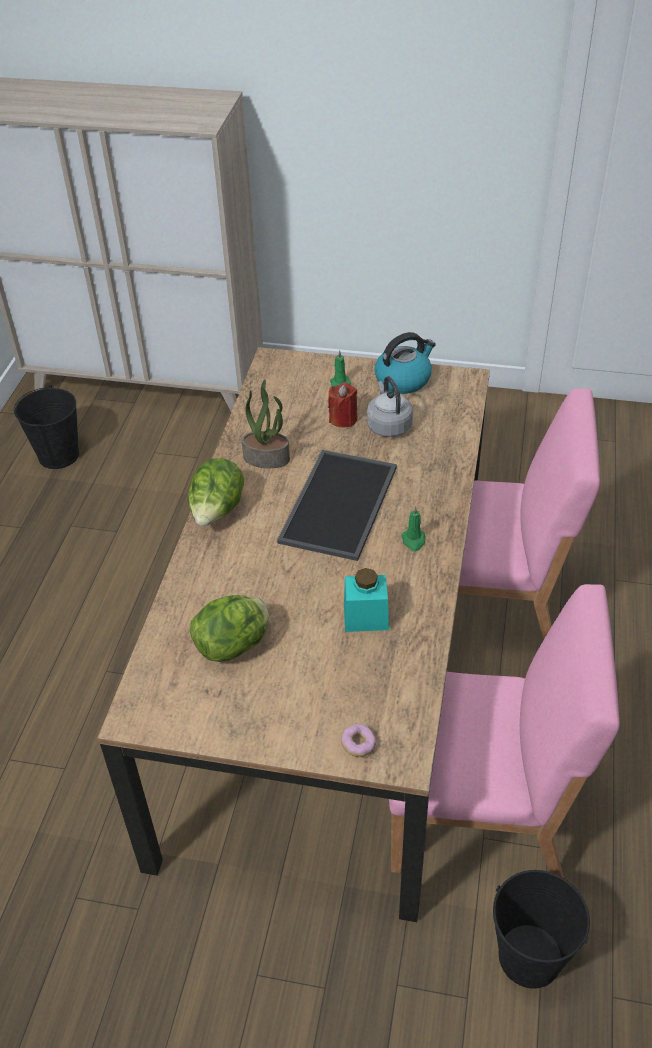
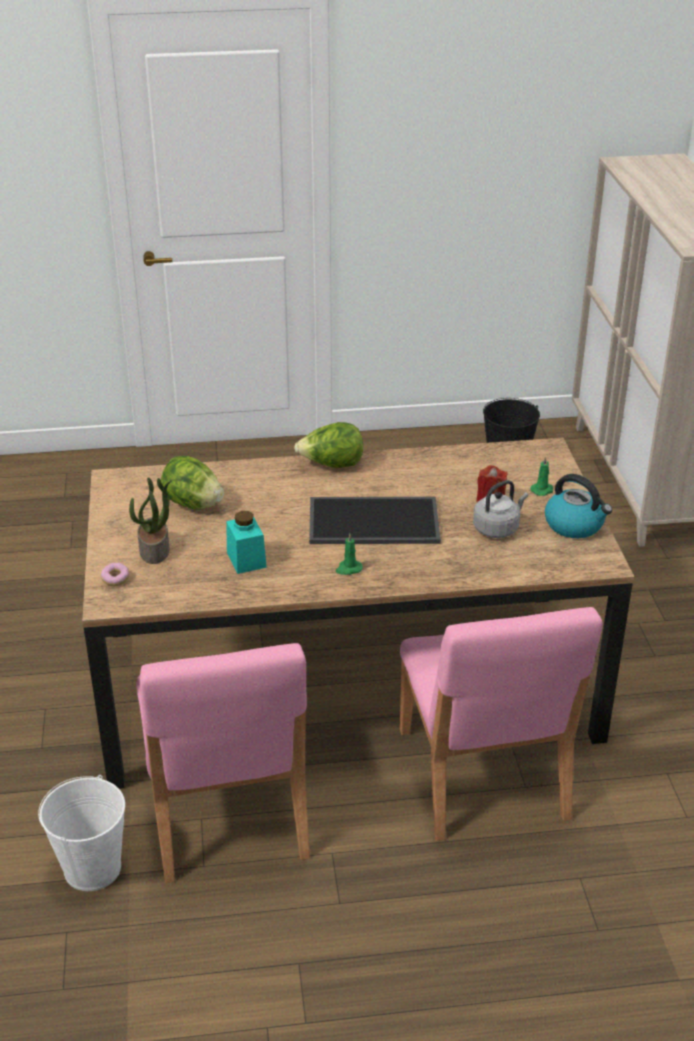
camera: 70 degrees right, 10 degrees down
potted plant [242,379,290,468] -> potted plant moved to [129,477,172,564]
black bucket [493,870,590,989] -> white bucket [38,775,125,891]

